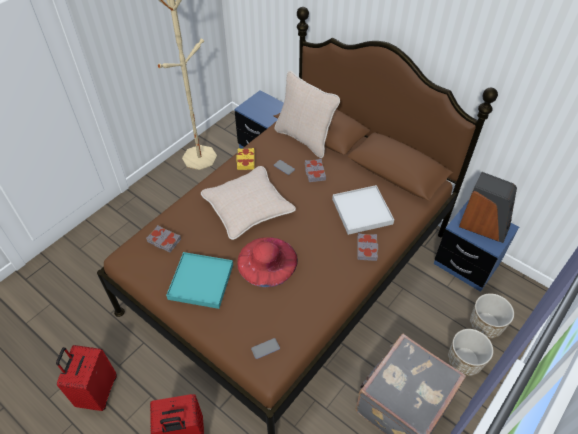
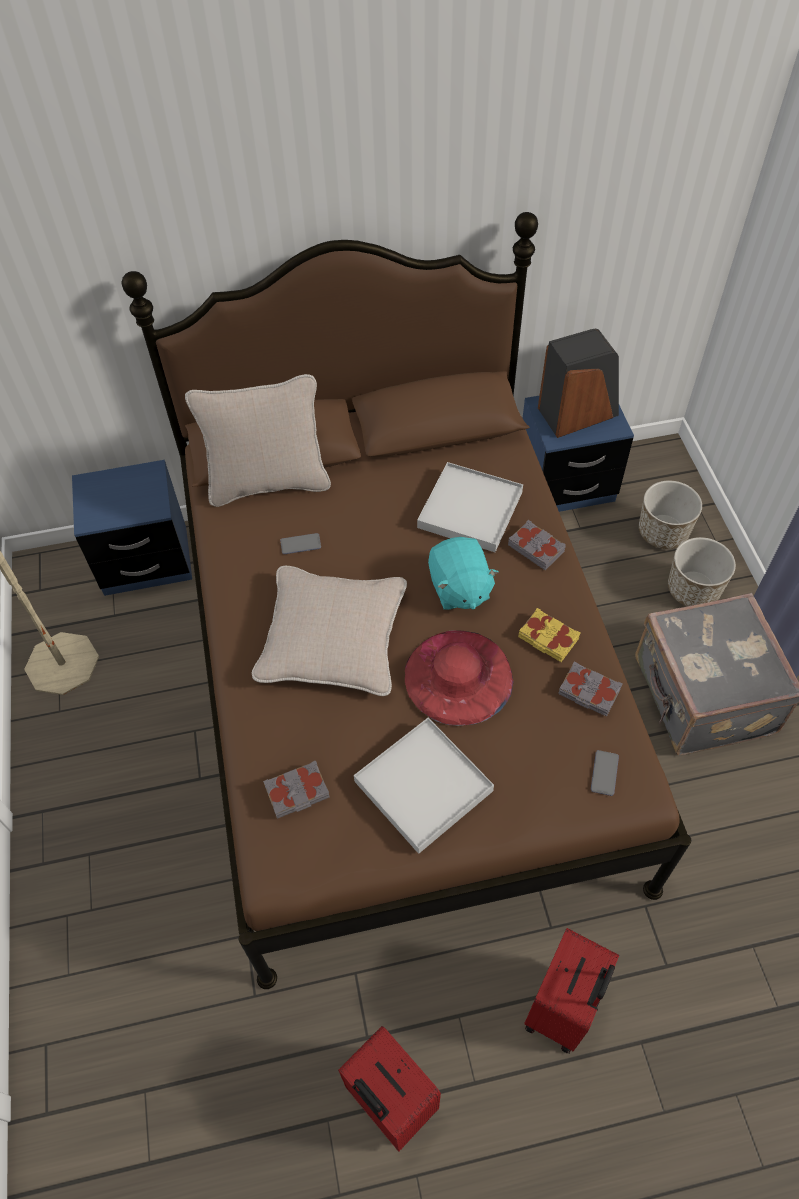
camera: 50 degrees left, 5 degrees up
turquoise tray [166,252,233,309] -> white tray [354,718,494,854]
yellow book [236,148,255,170] -> yellow book moved to [518,608,580,662]
grey book [305,159,326,182] -> grey book moved to [558,662,622,717]
none -> turquoise plush toy [428,537,499,610]

